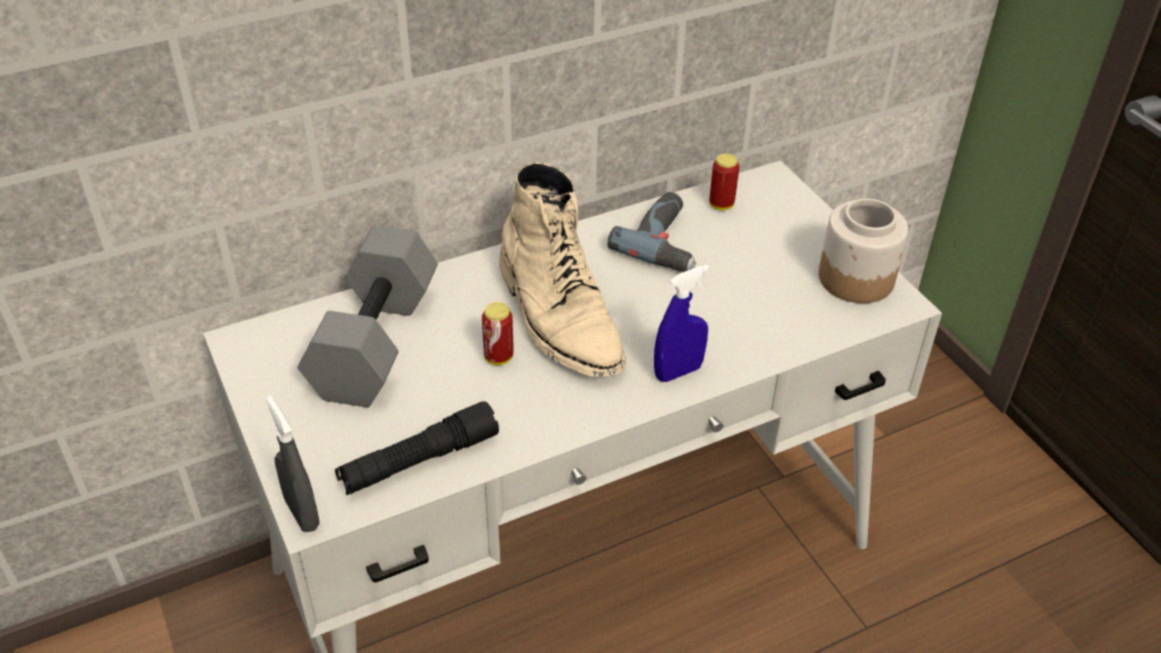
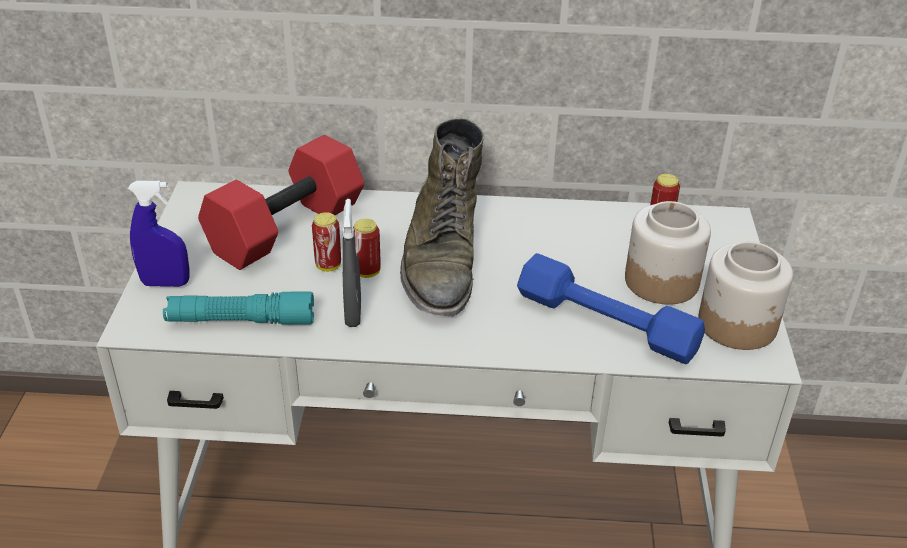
camera: 30 degrees right, 5 degrees down
grey spray bottle [266,396,320,532] -> grey spray bottle moved to [343,199,361,327]
grey dumbbell [297,225,438,407] -> red dumbbell [198,135,364,270]
black flashlight [335,401,499,495] -> turquoise flashlight [163,292,314,325]
beige boot [499,162,626,377] -> green boot [400,118,484,317]
power drill [608,192,696,272] -> none
blue spray bottle [654,265,709,382] -> blue spray bottle moved to [128,181,190,287]
none -> can [312,212,341,271]
none -> blue dumbbell [517,253,705,364]
none -> jar [625,201,711,305]

